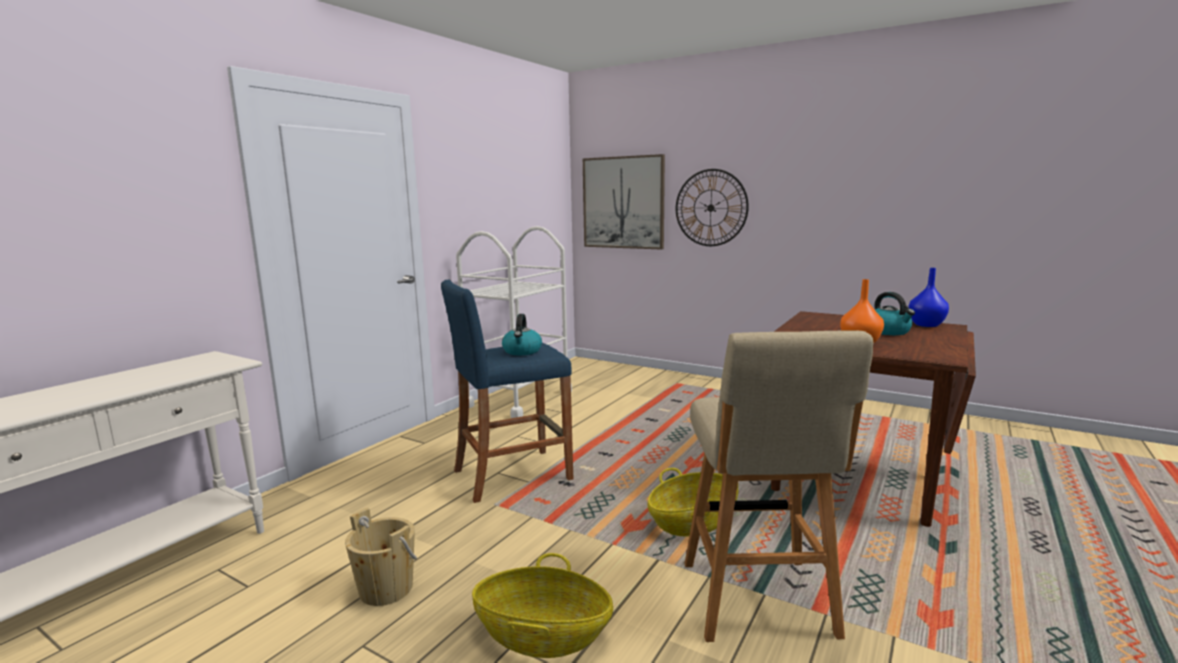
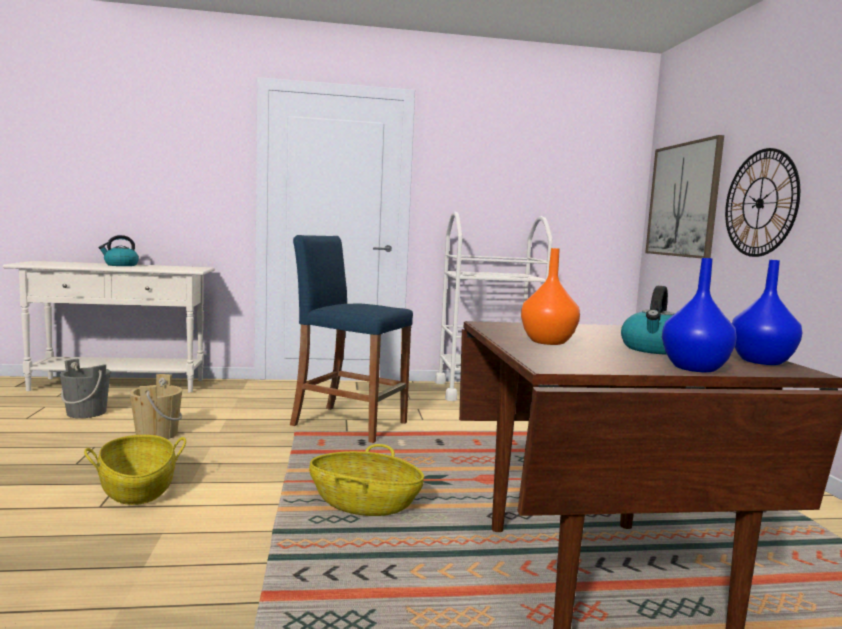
camera: 50 degrees right, 5 degrees down
kettle [502,314,542,355] -> kettle moved to [98,235,139,266]
beige stool [685,331,873,642] -> none
none -> grey bucket [60,359,110,418]
none -> blue vase [662,258,737,373]

